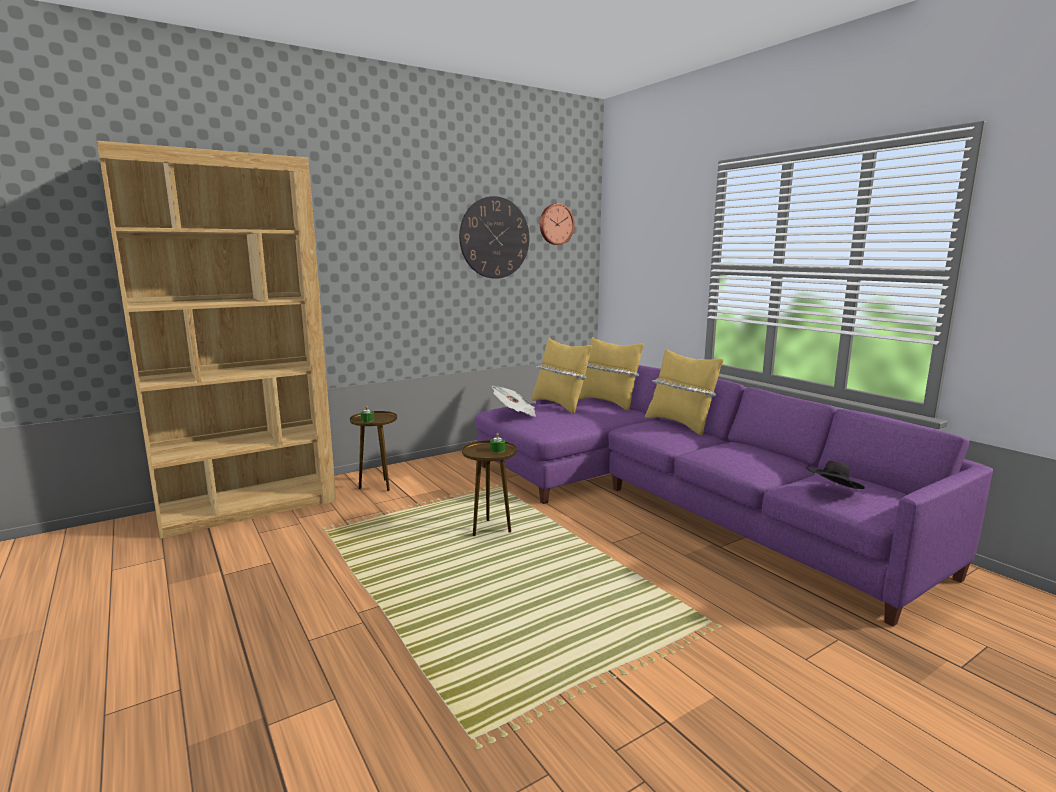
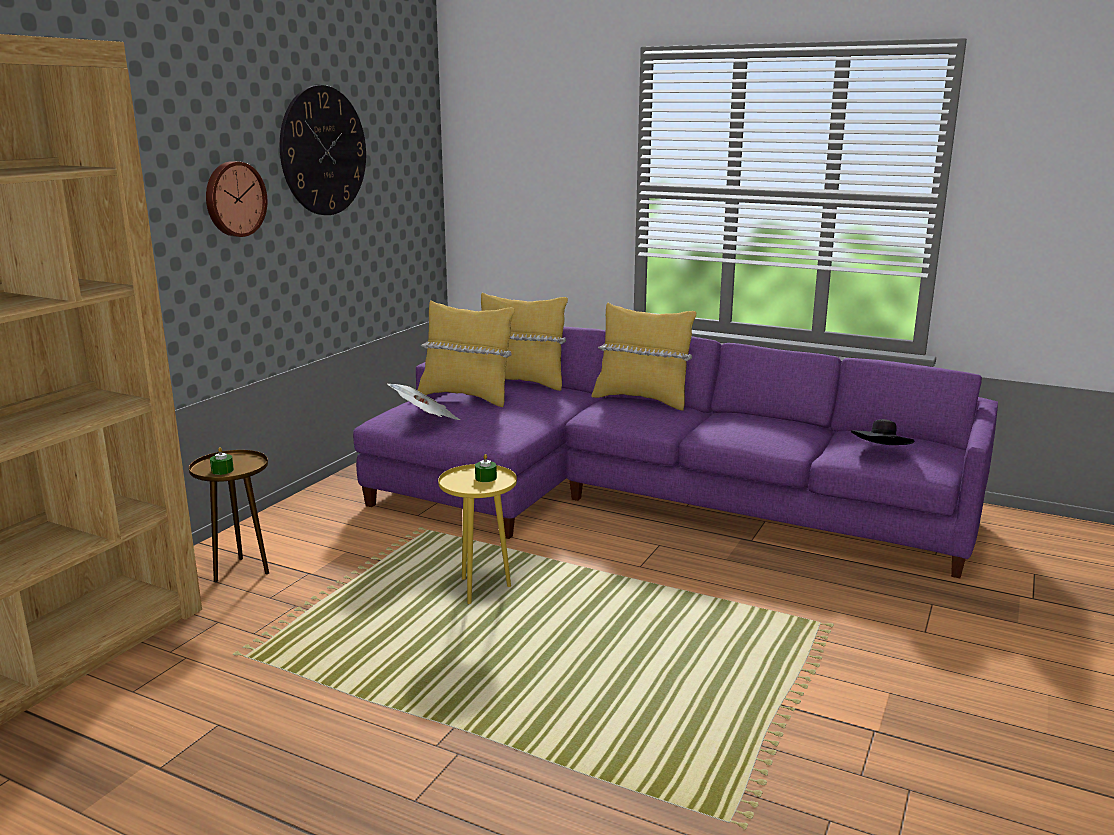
camera: 30 degrees left, 5 degrees up
brown side table [462,440,517,536] -> yellow side table [438,464,517,604]
wall clock [540,204,574,245] -> wall clock moved to [206,161,267,237]

